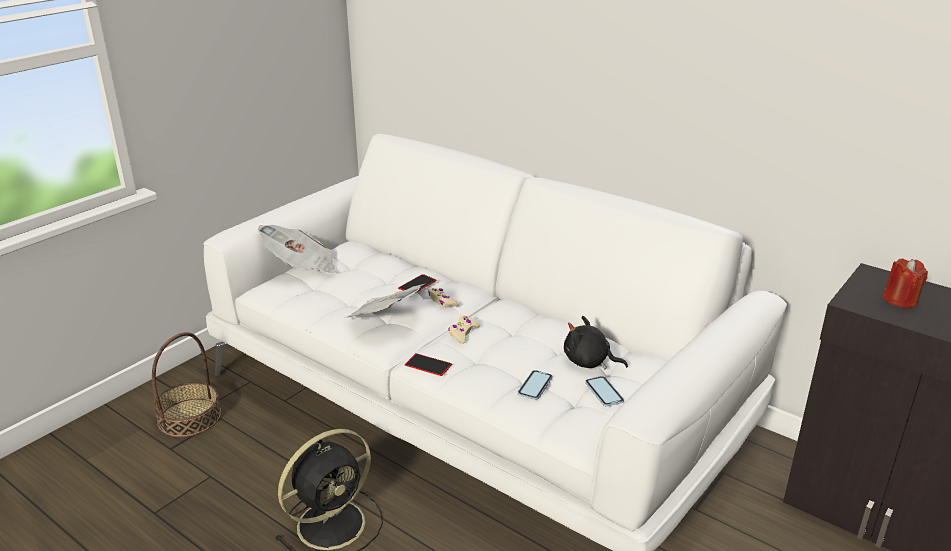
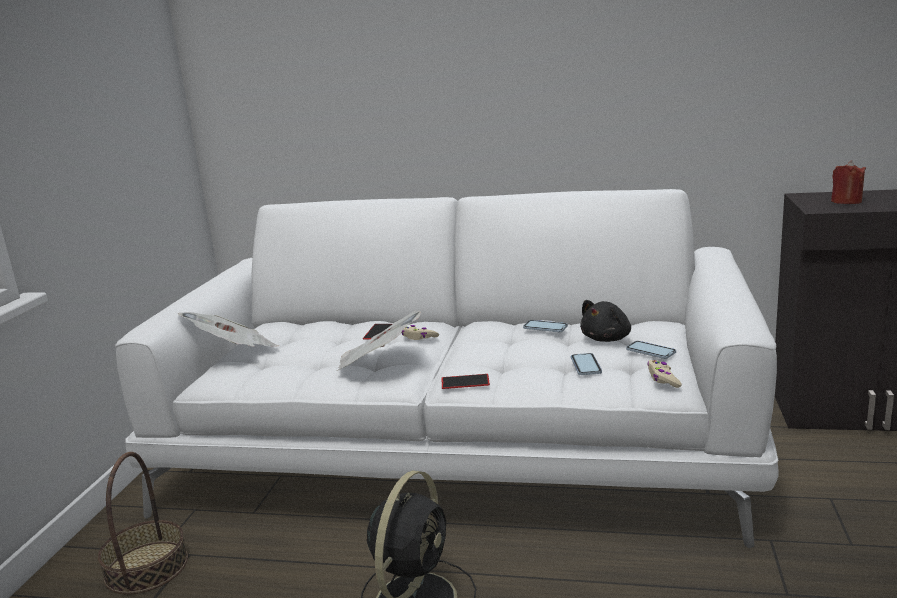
camera: 25 degrees left, 10 degrees down
beige game controller [448,315,480,344] -> beige game controller moved to [647,360,682,388]
black plush toy [564,316,628,369] -> black plush toy turned 45 degrees counterclockwise [580,300,631,342]
none -> phone [523,320,568,332]

